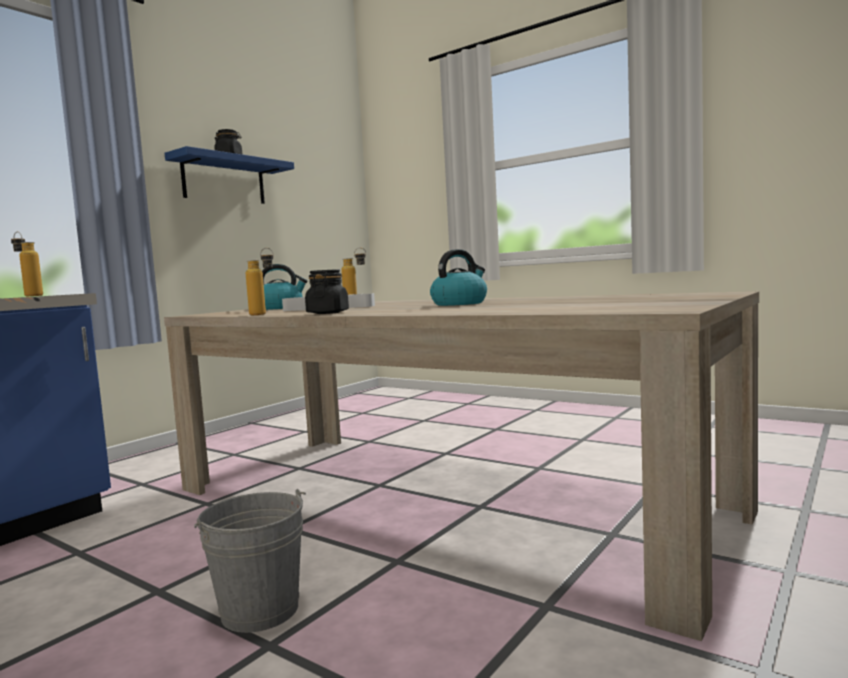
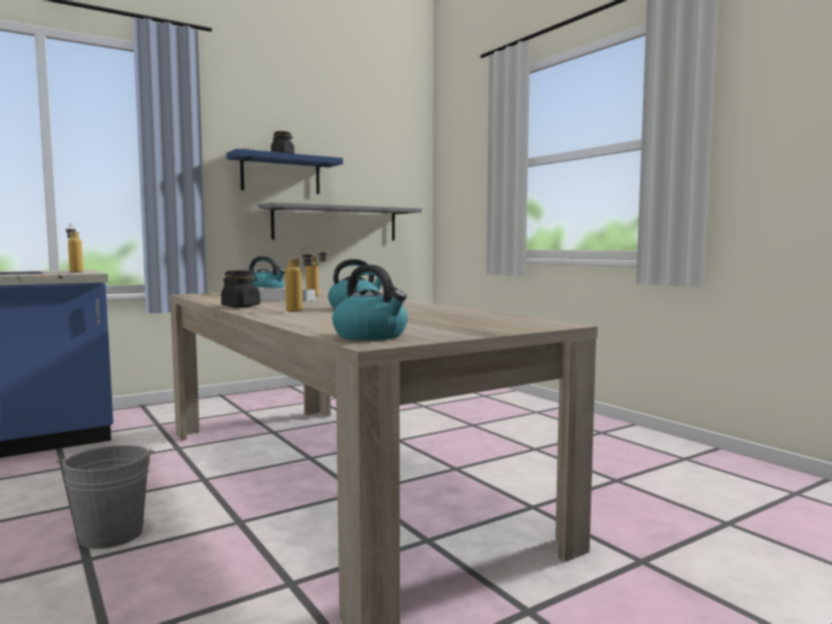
camera: 20 degrees right, 0 degrees up
bottle [246,248,274,315] -> bottle moved to [285,246,315,312]
none -> grey shelf [258,202,422,240]
none -> kettle [332,265,408,341]

